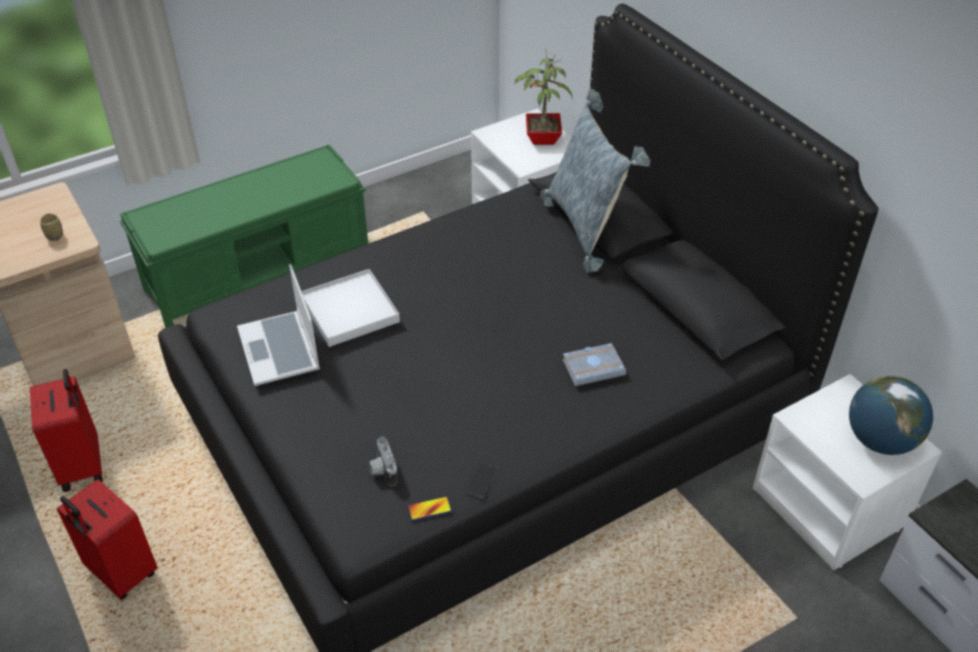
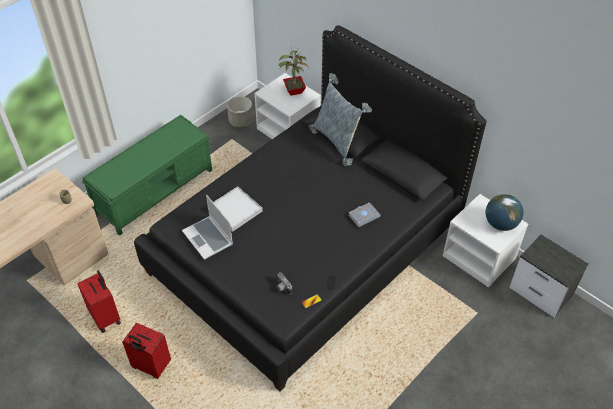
camera: 15 degrees left, 5 degrees up
none -> grey planter [227,96,253,127]

